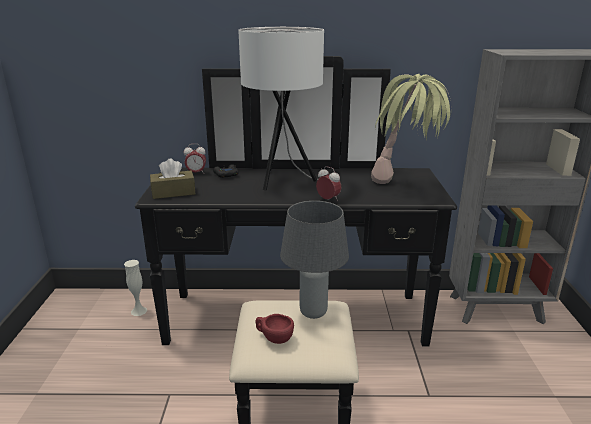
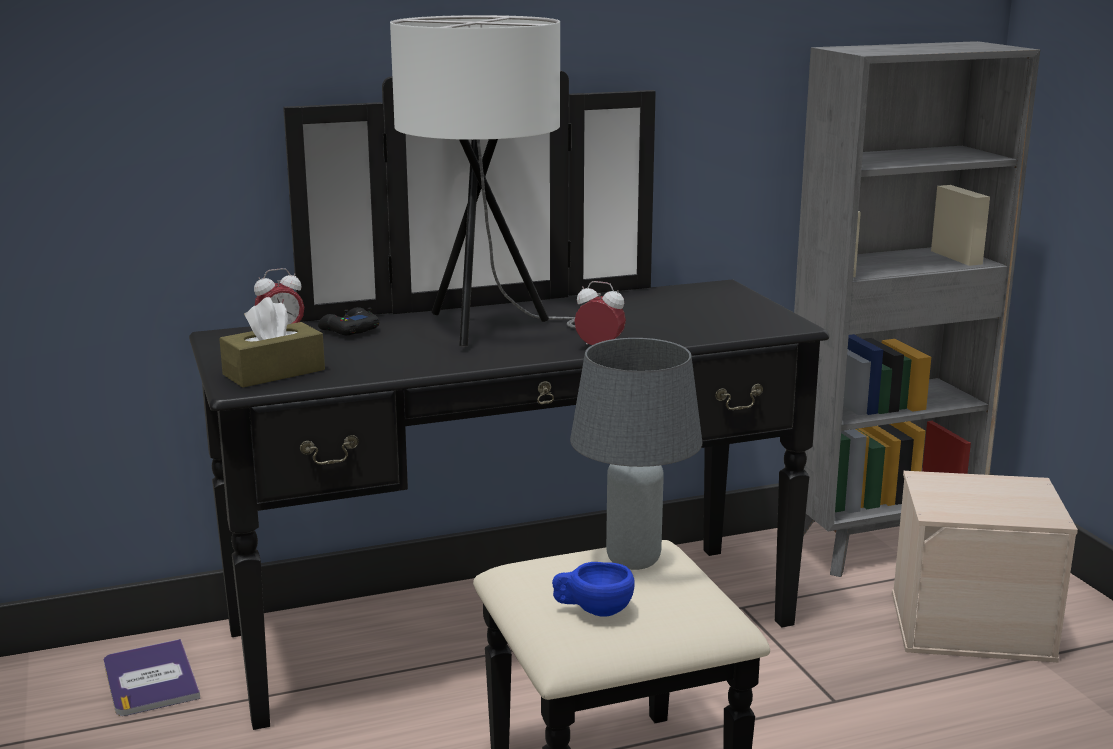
camera: 20 degrees left, 5 degrees down
white vase [124,260,147,316] -> book [104,639,201,716]
red cup [255,314,294,344] -> blue cup [552,562,635,617]
potted plant [371,74,452,184] -> none
none -> beige storage box [892,471,1078,662]

